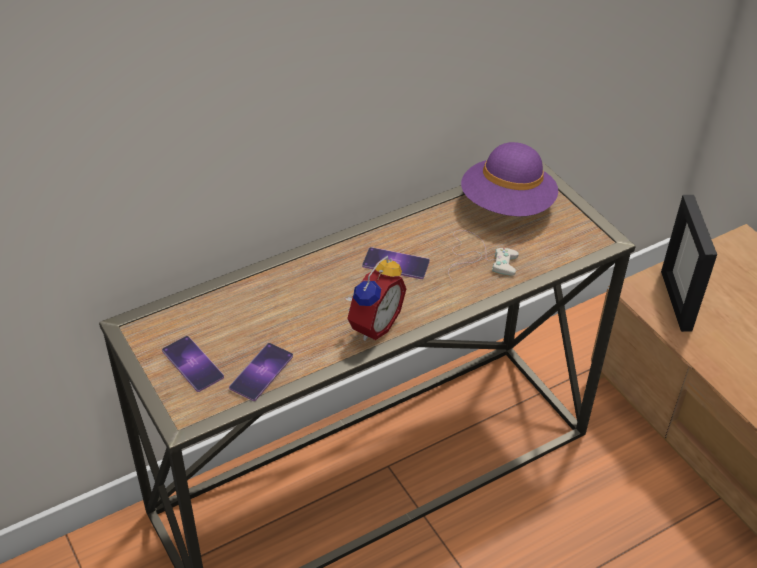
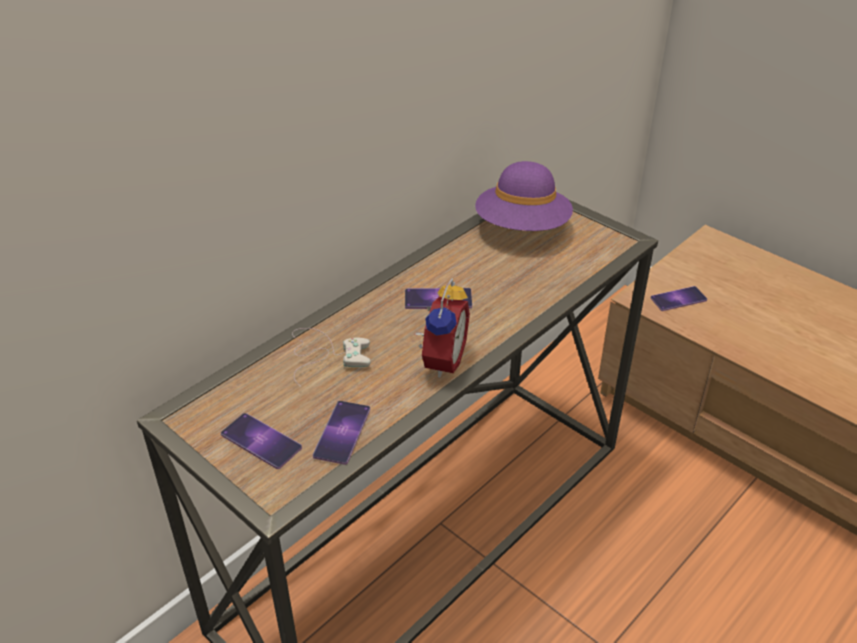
camera: 15 degrees left, 5 degrees down
white game controller [448,230,519,281] -> white game controller moved to [292,328,371,386]
picture frame [661,195,717,332] -> phone [651,286,707,311]

